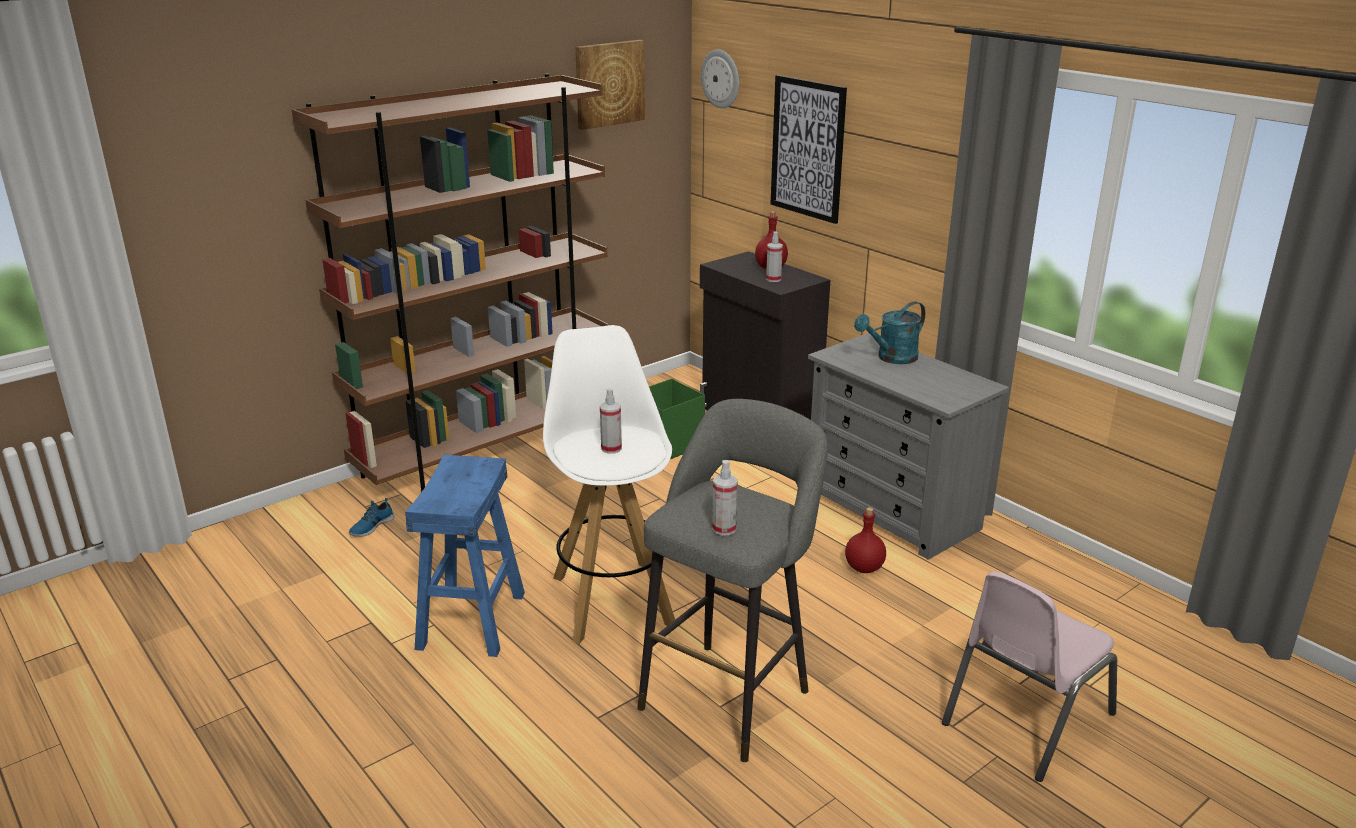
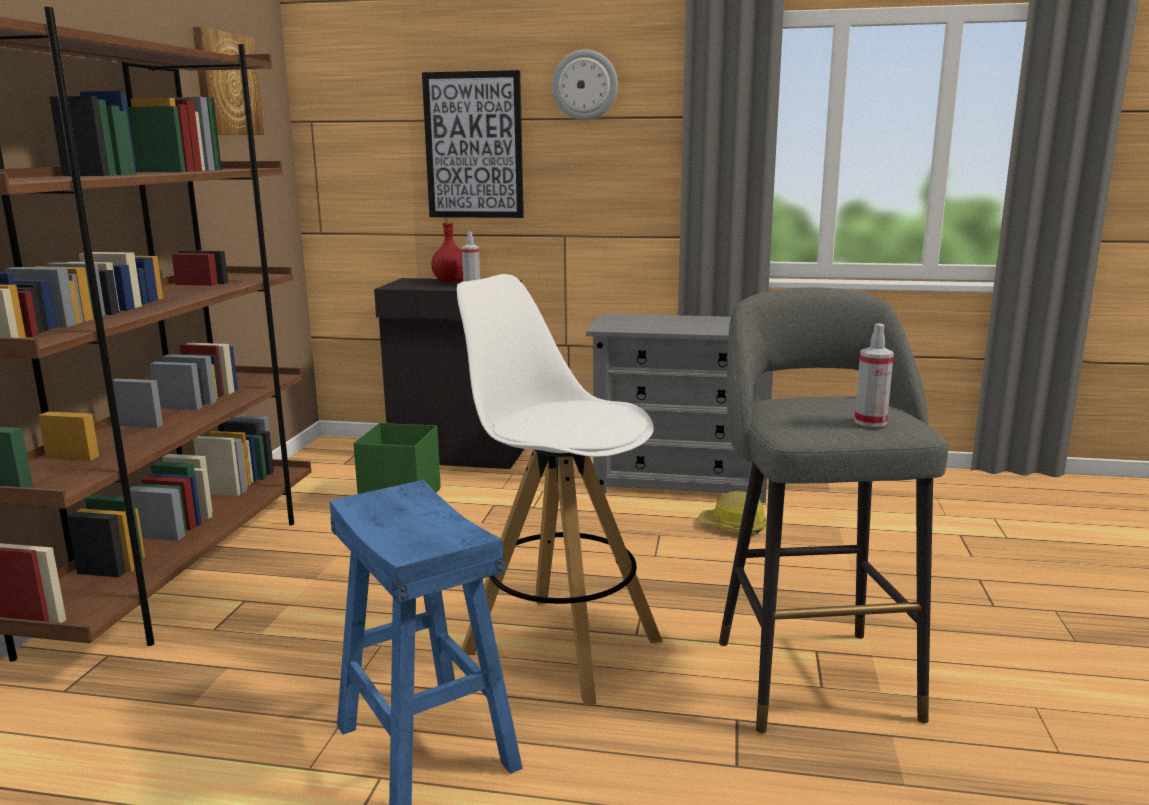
camera: 40 degrees left, 10 degrees down
shoe [349,498,394,537] -> none
spray bottle [600,388,622,454] -> none
wall clock [701,49,739,108] -> wall clock moved to [552,49,618,120]
red bottle [845,507,886,573] -> hard hat [699,491,767,533]
turquoise watering can [854,301,925,364] -> none
pink chair [942,571,1117,782] -> none

